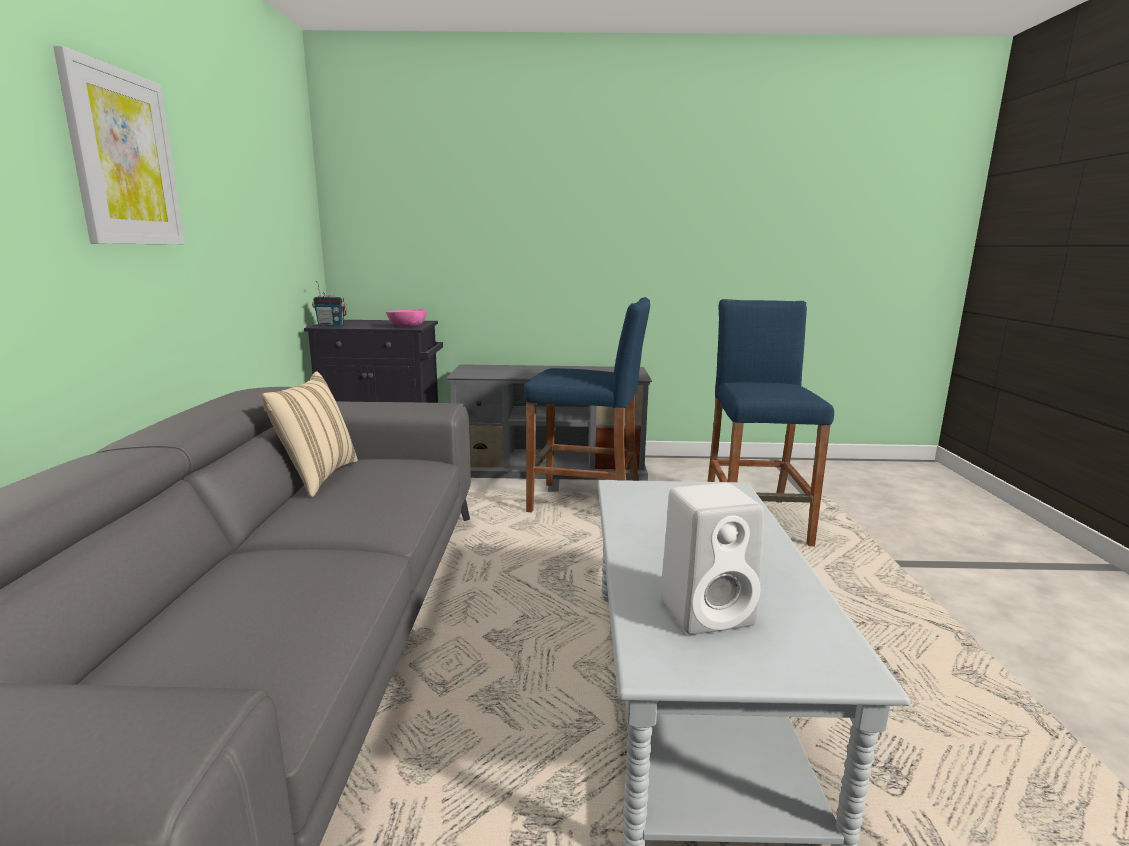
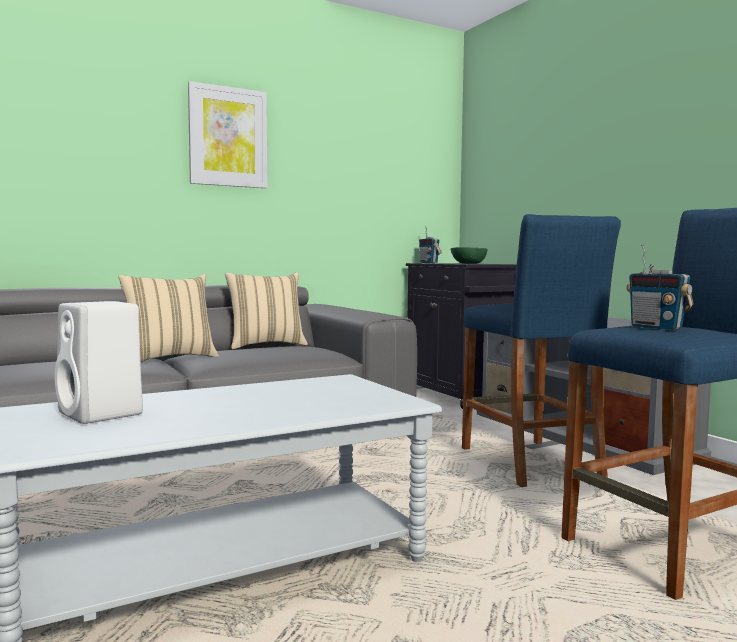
camera: 60 degrees right, 10 degrees down
pink bowl [386,309,427,327] -> green bowl [450,247,487,264]
none -> beige pillow [118,274,219,362]
none -> radio [627,244,693,330]

